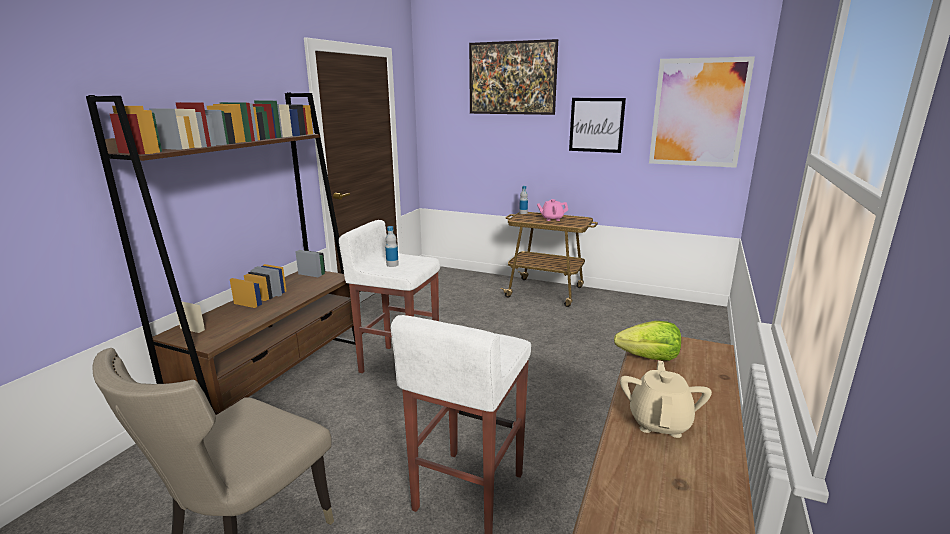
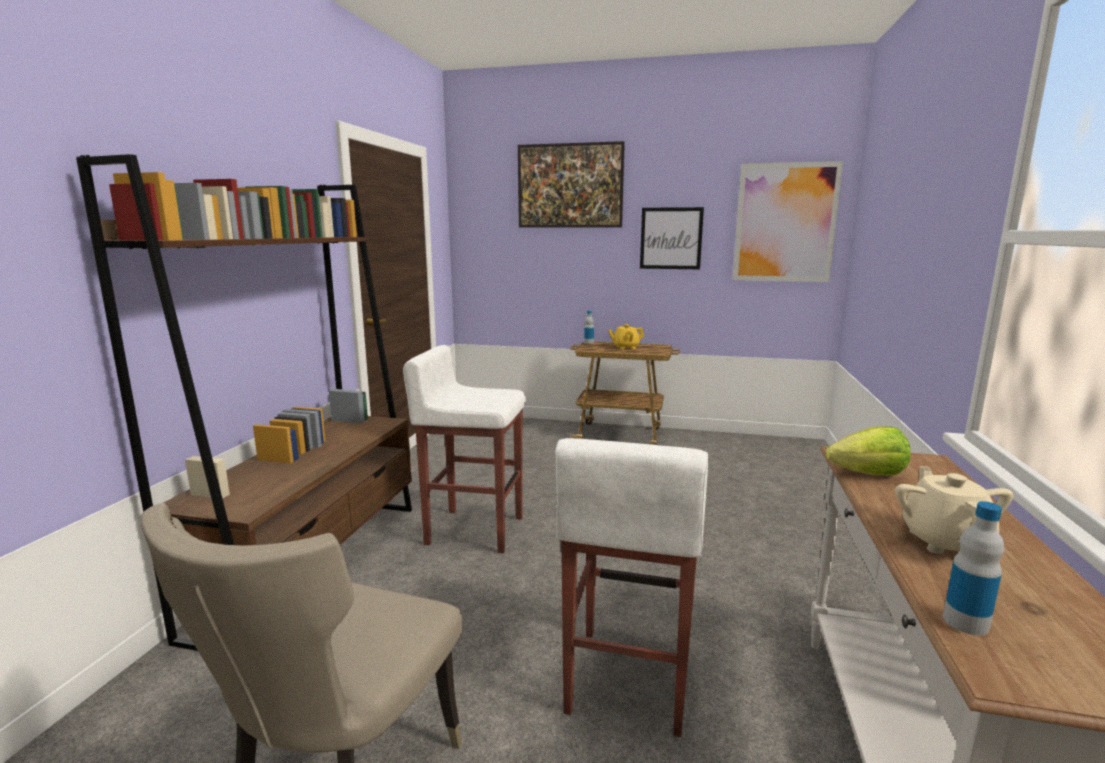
camera: 10 degrees left, 5 degrees down
bottle [385,226,399,267] -> bottle moved to [943,501,1004,635]
pink teapot [537,199,568,221] -> yellow teapot [608,324,644,350]

